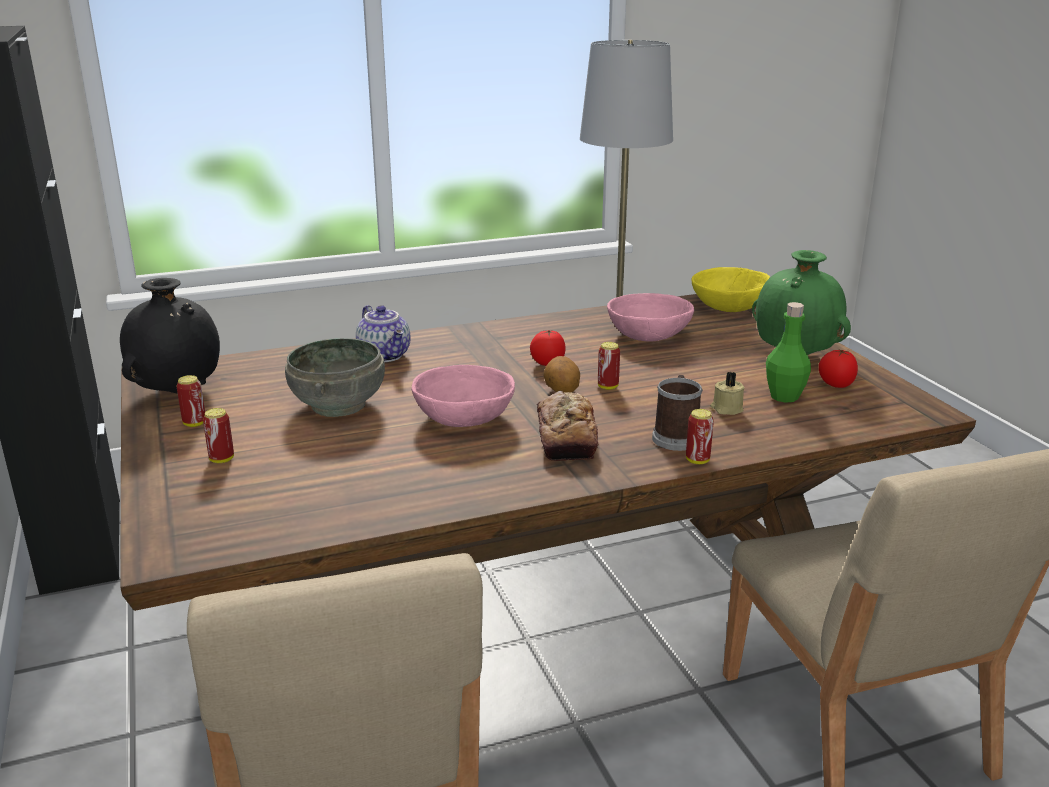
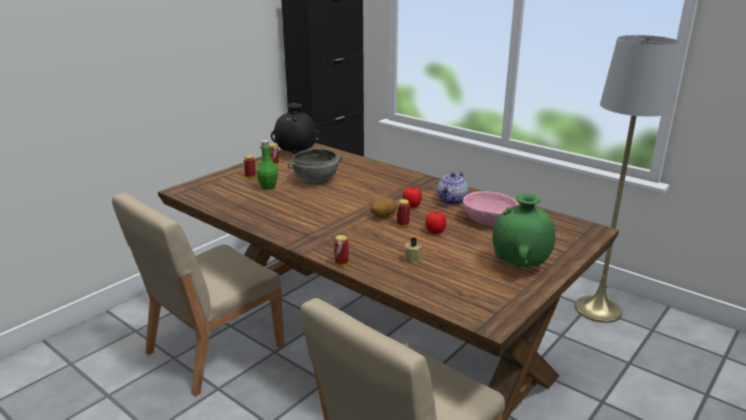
camera: 60 degrees right, 0 degrees up
teapot [356,305,410,362] -> teapot moved to [437,171,468,205]
pink bowl [412,365,515,427] -> none
bread [537,391,598,461] -> none
mug [652,375,703,451] -> none
yellow bowl [692,267,770,312] -> none
green bottle [766,302,811,403] -> green bottle moved to [256,140,278,190]
tomato [819,349,858,388] -> tomato moved to [425,211,446,234]

